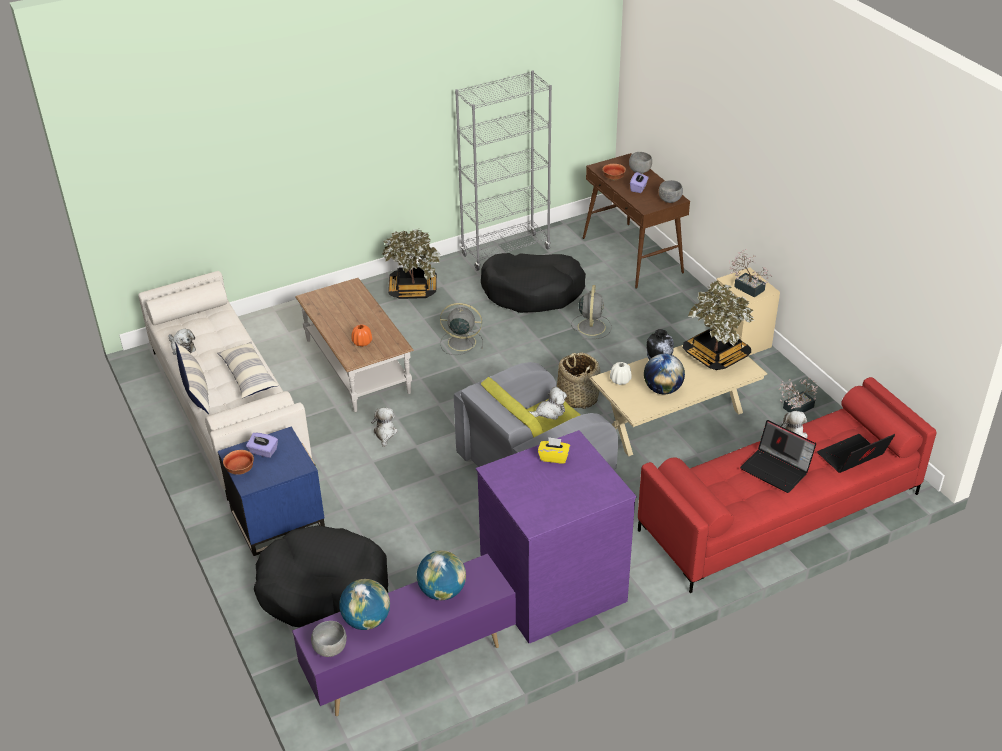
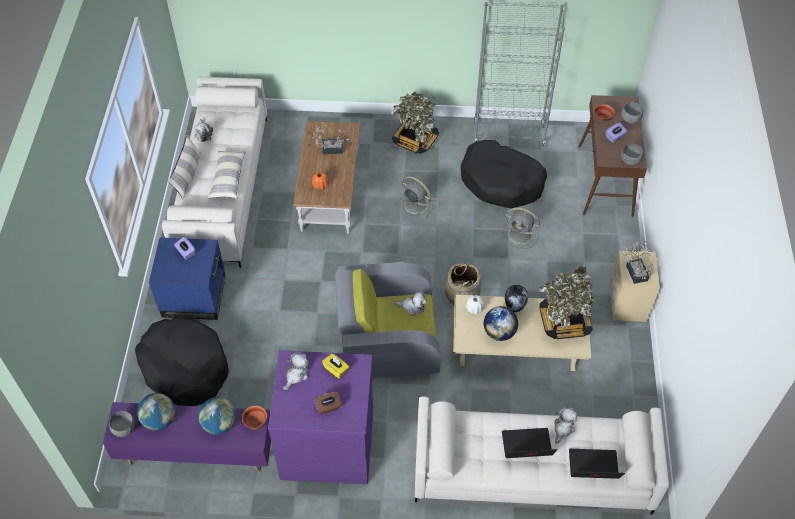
camera: 30 degrees right, 15 degrees up
bowl [223,450,254,475] -> bowl moved to [242,405,267,430]
plush toy [371,407,398,447] -> plush toy moved to [283,353,309,390]
grey fan [571,285,612,340] -> grey fan turned 75 degrees clockwise [503,208,540,249]
red sofa [638,377,936,593] -> white sofa [415,396,669,515]
laptop [740,420,816,493] -> laptop turned 105 degrees clockwise [502,428,557,458]
potted plant [778,378,818,412] -> potted plant moved to [313,124,349,154]
none -> brown tissue box [314,391,342,415]

